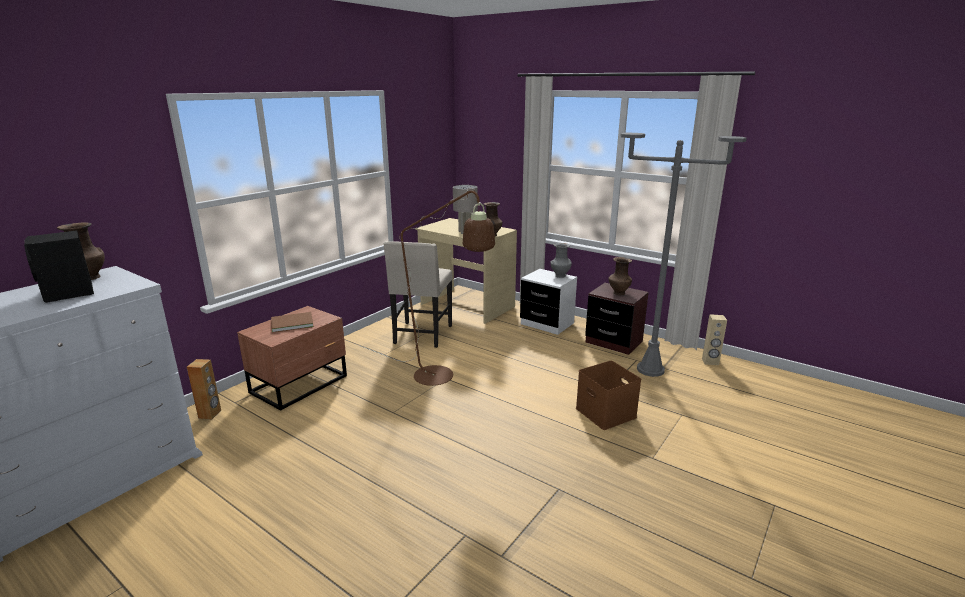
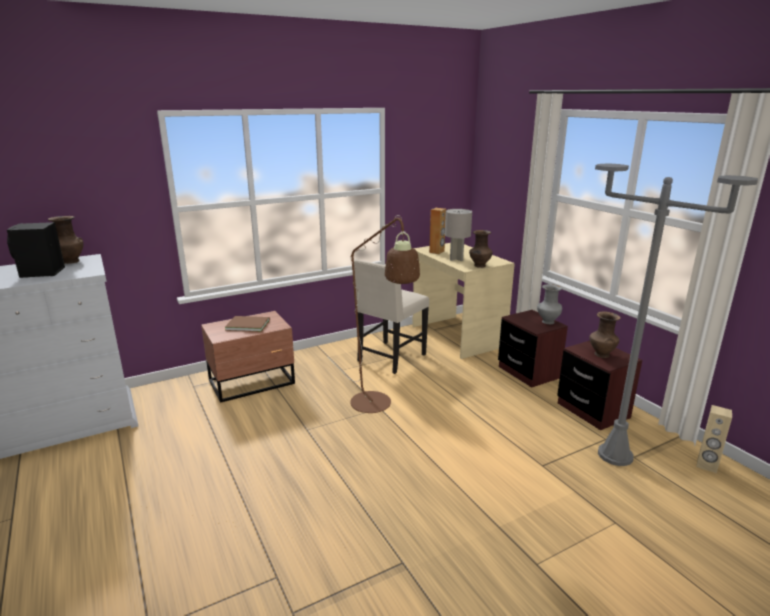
camera: 25 degrees right, 0 degrees up
brown speaker [187,359,221,419] -> brown speaker moved to [429,208,446,254]
white nightstand [520,269,577,335] -> brown nightstand [498,310,568,388]
brown storage box [576,361,641,430] -> none

